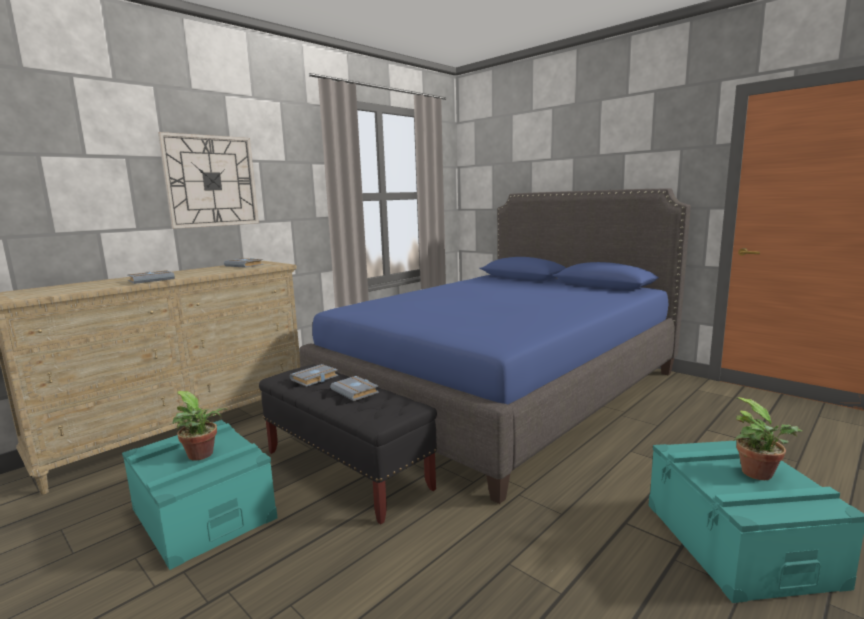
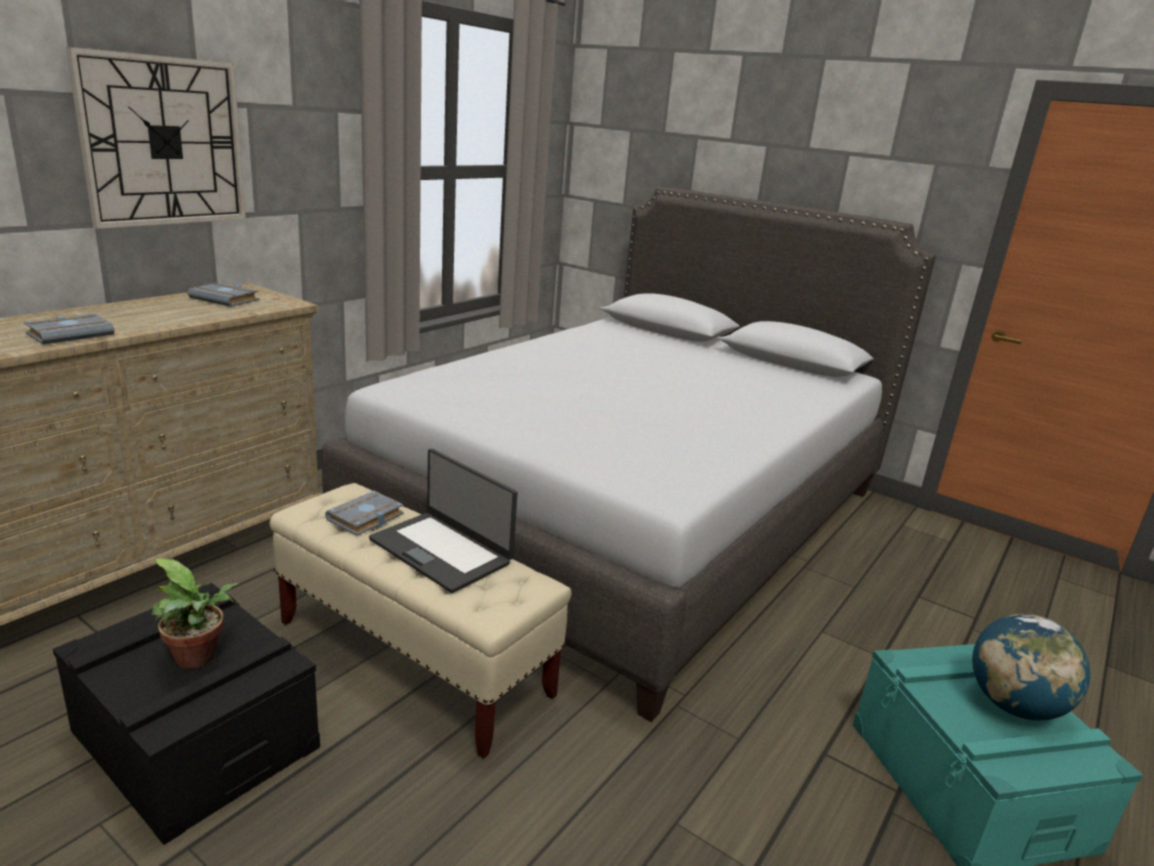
camera: 10 degrees left, 10 degrees up
turquoise storage box [122,420,277,570] -> black storage box [53,583,320,845]
black bench [259,365,437,524] -> beige bench [270,483,572,759]
blue bed [300,188,691,504] -> grey bed [322,187,936,722]
grey book [330,376,379,401] -> laptop [369,449,517,593]
potted plant [733,397,803,480] -> globe [972,614,1090,720]

